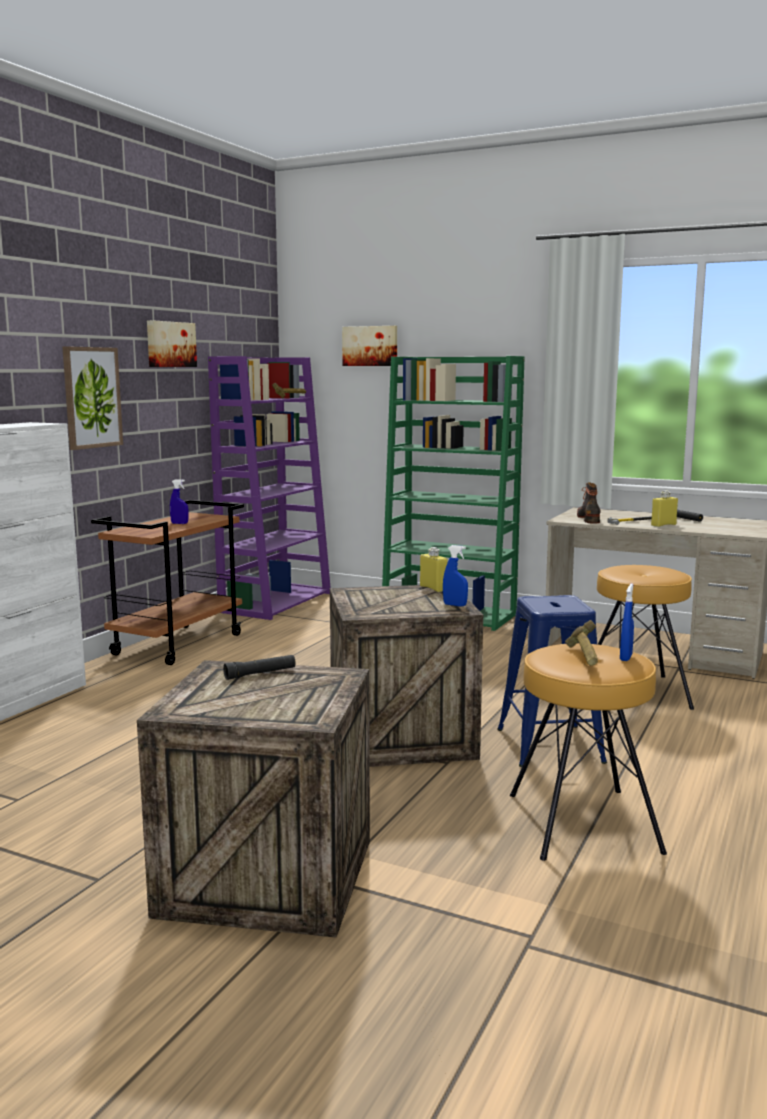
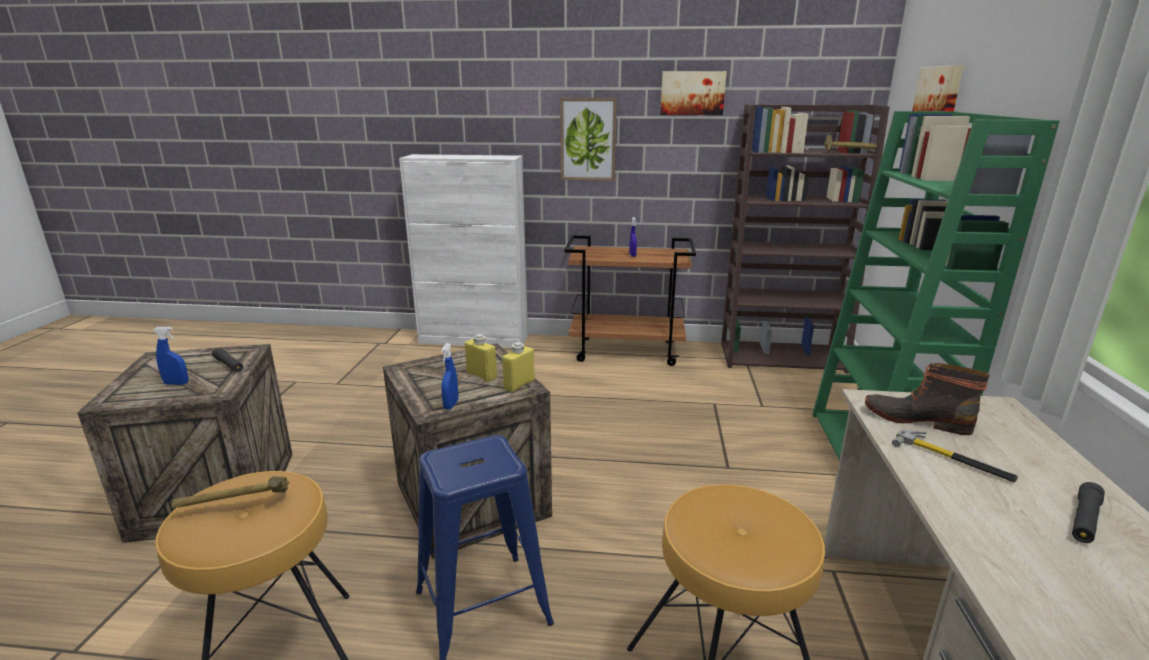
camera: 70 degrees right, 10 degrees up
purple bookcase [208,356,331,620] -> brown bookcase [721,104,890,374]
boot [577,482,601,524] -> boot turned 135 degrees counterclockwise [865,363,990,435]
blue spray bottle [620,583,634,661] -> blue spray bottle moved to [153,327,189,385]
yellow bottle [651,491,678,527] -> yellow bottle moved to [465,334,497,382]

